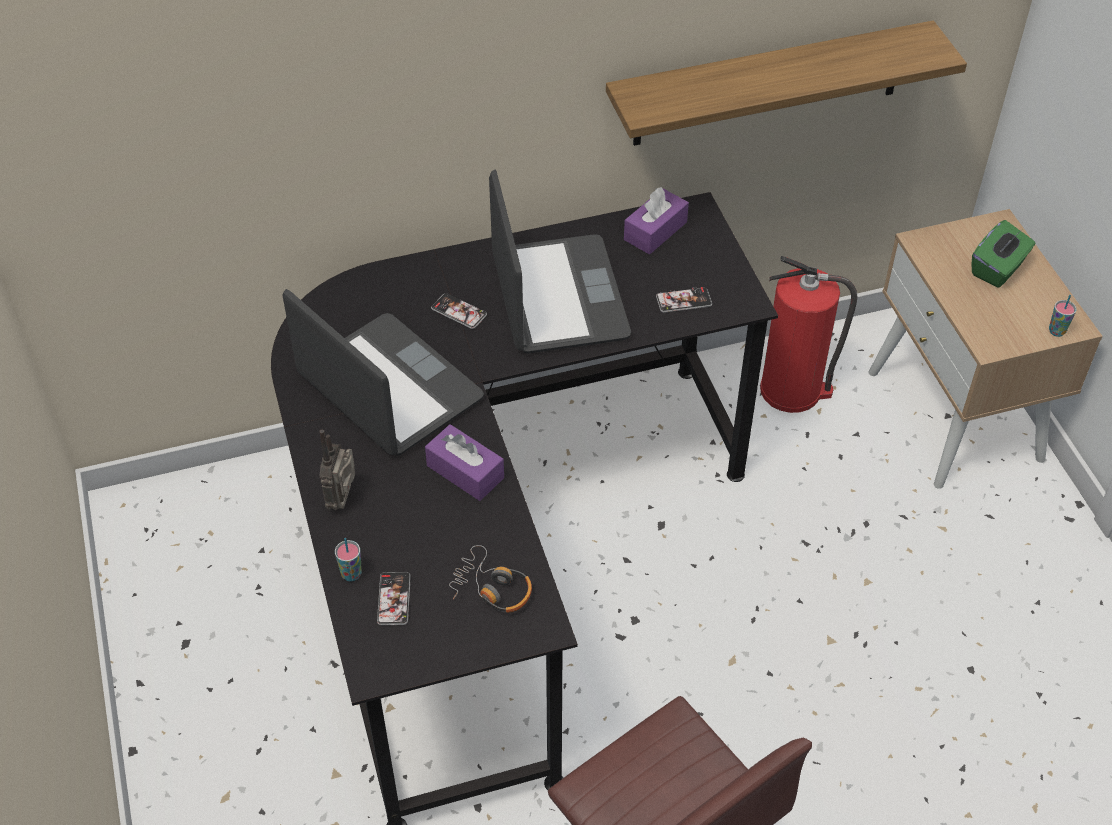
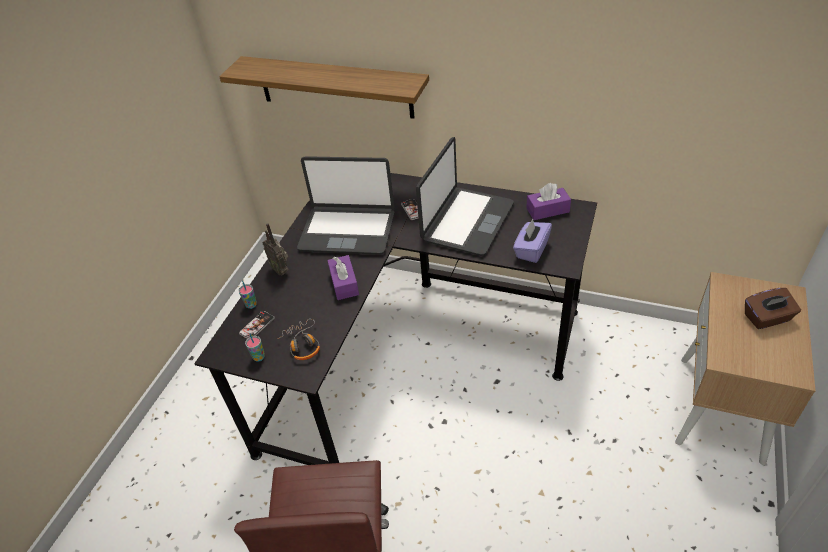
camera: 40 degrees right, 5 degrees down
laptop [282,289,484,456] -> laptop turned 105 degrees clockwise [297,156,395,255]
radio [319,429,355,510] -> radio turned 90 degrees counterclockwise [262,223,289,275]
shelf [606,20,967,146] -> shelf moved to [219,56,429,119]
phone [656,287,712,313] -> purple tissue box [513,219,552,263]
fire extinguisher [760,256,857,413] -> none
green tissue box [971,220,1035,288] -> brown tissue box [745,288,801,329]
cup [1049,295,1077,337] -> cup moved to [245,333,265,362]

